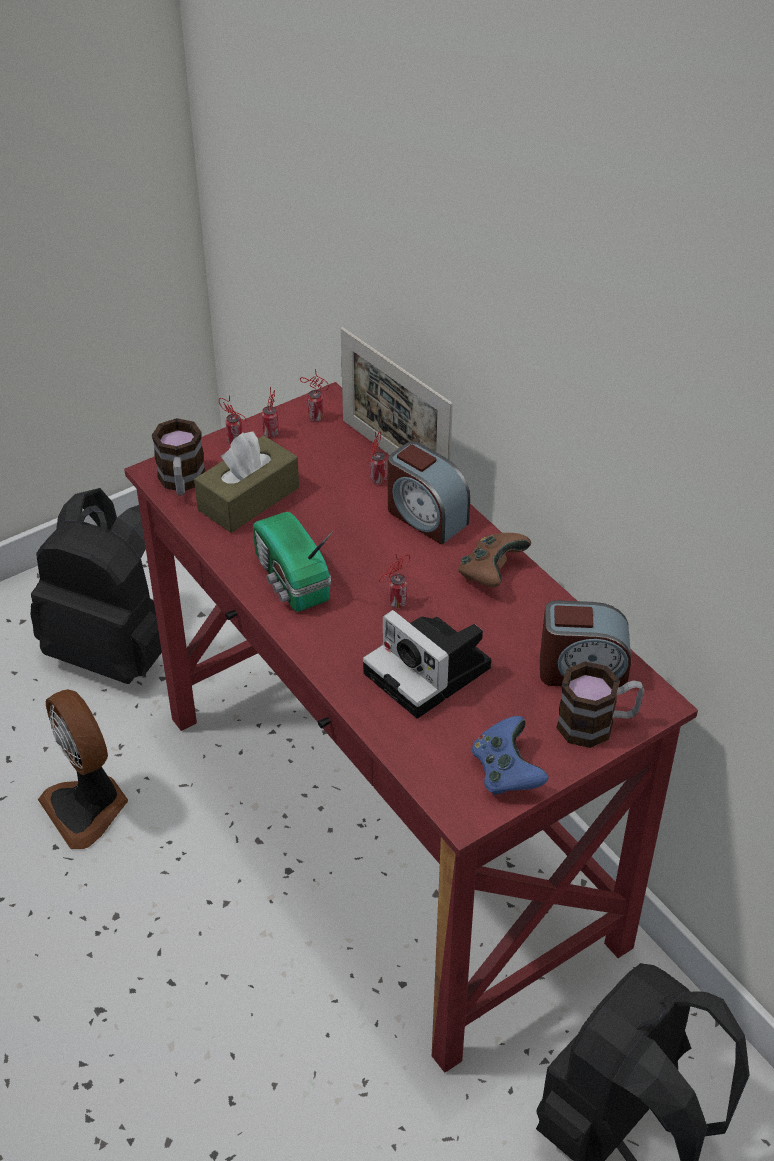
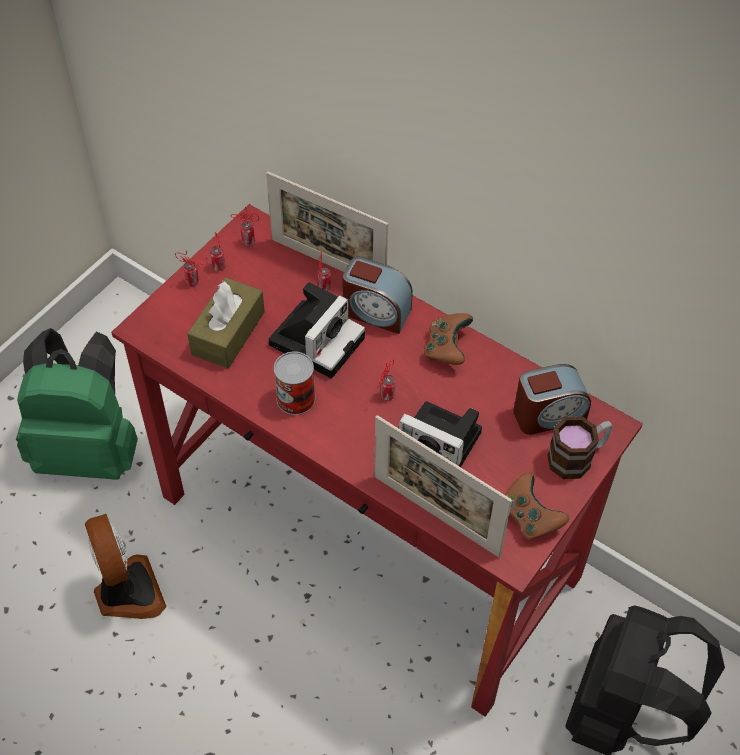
camera: 20 degrees left, 10 degrees up
black backpack [30,488,162,684] -> green backpack [16,328,138,480]
fan [38,689,128,849] -> fan turned 150 degrees counterclockwise [85,514,167,619]
mug [152,418,205,495] -> none
radio [253,512,333,612] -> can [274,351,315,415]
blue game controller [472,716,549,795] -> brown game controller [504,472,569,540]
none -> camera [269,282,365,378]
none -> picture frame [374,415,512,557]

